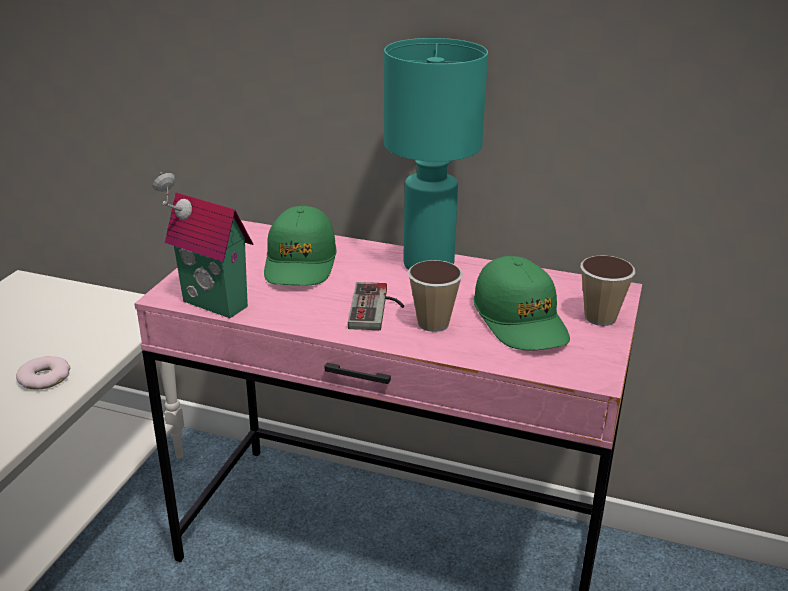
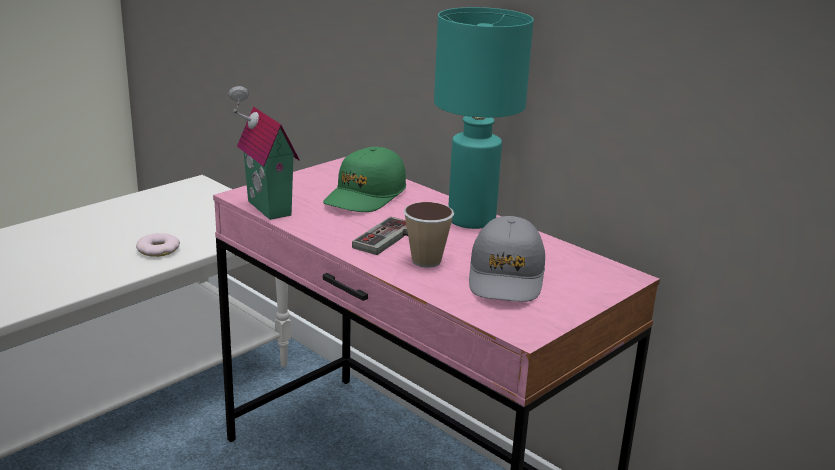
camera: 25 degrees right, 5 degrees down
green cap [474,256,570,350] -> grey cap [469,216,545,302]
cup [580,255,635,326] -> none

